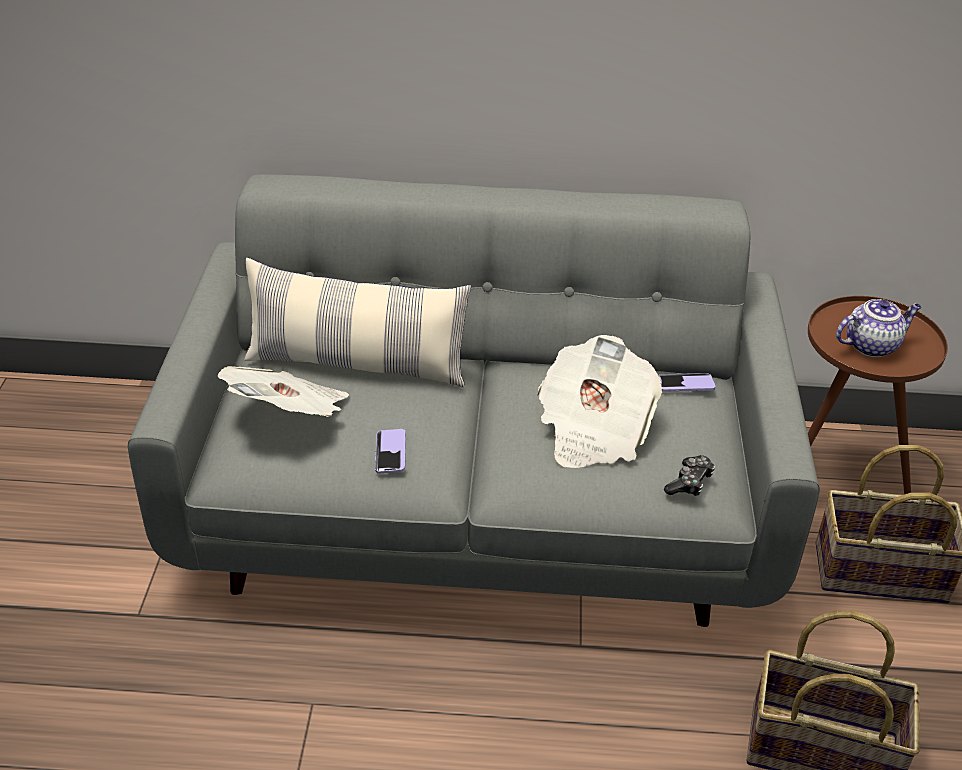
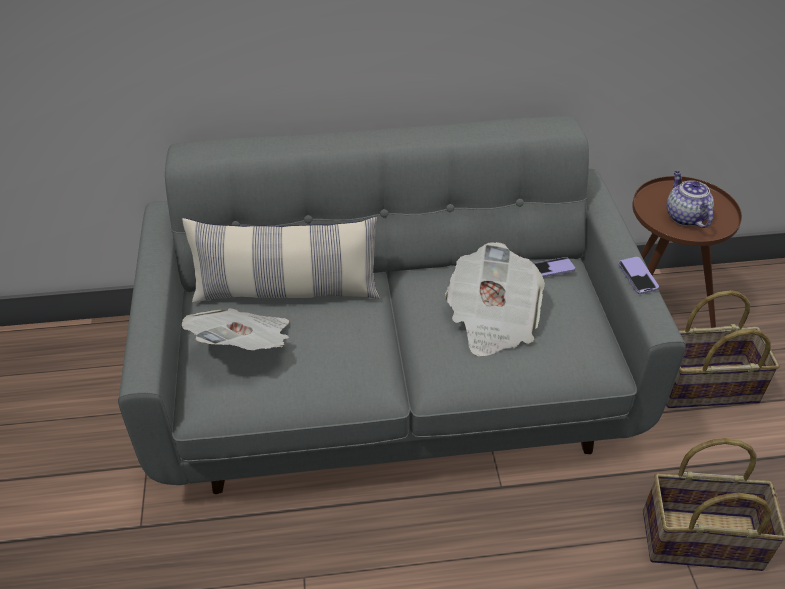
camera: 10 degrees left, 5 degrees up
phone [375,429,406,474] -> phone moved to [618,257,659,294]
game controller [664,455,715,496] -> none
teapot [836,299,922,357] -> teapot turned 75 degrees counterclockwise [666,171,714,228]

